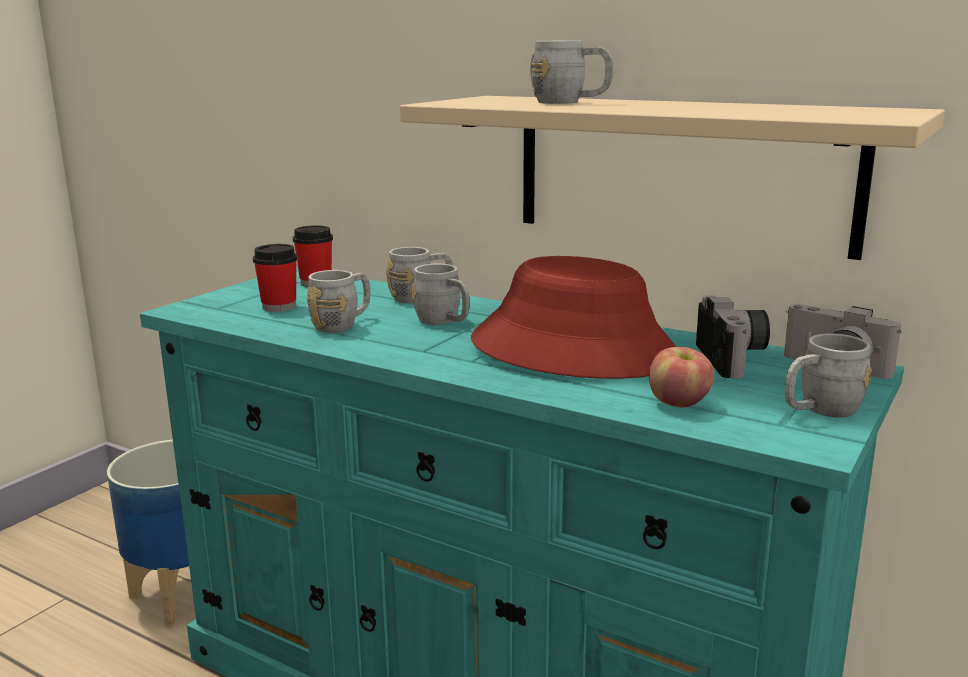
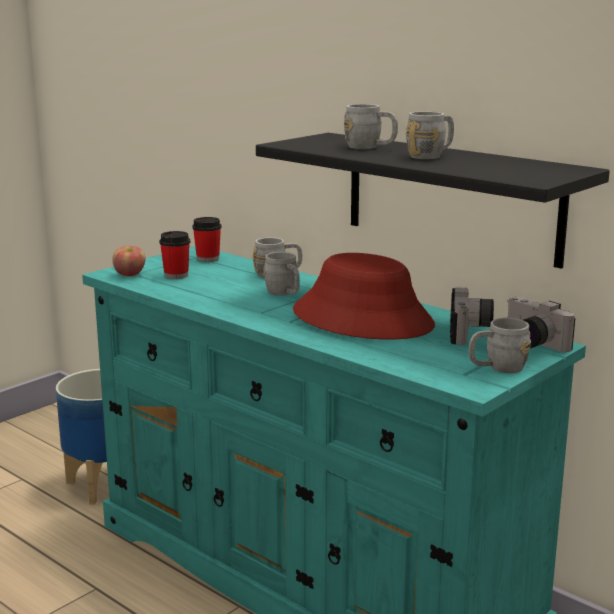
camera: 10 degrees right, 0 degrees up
grey mug [306,270,370,333] -> grey mug moved to [406,111,454,159]
beige shelf [400,96,945,260] -> black shelf [256,133,610,269]
apple [649,347,714,408] -> apple moved to [112,246,146,277]

